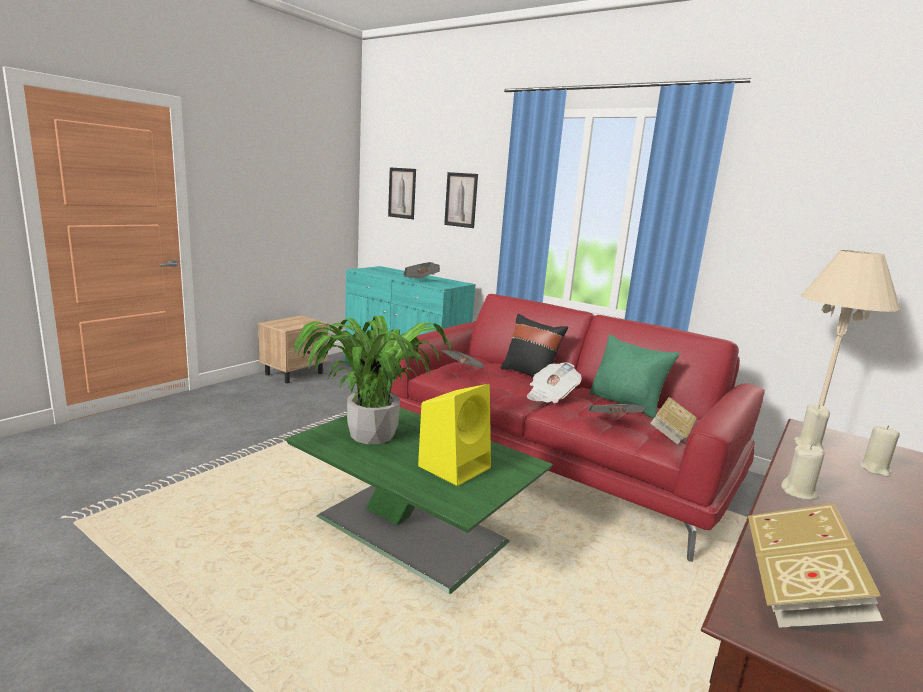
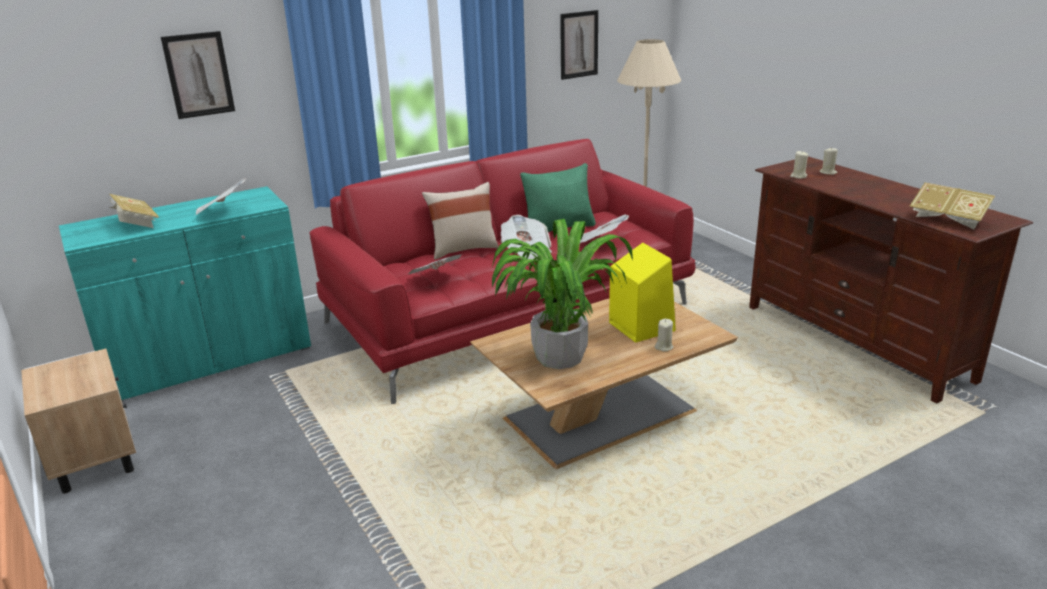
camera: 65 degrees left, 10 degrees up
green coffee table [285,407,553,594] -> brown coffee table [470,299,738,469]
picture [388,167,416,219] -> picture moved to [560,10,598,80]
black pillow [501,314,568,377] -> beige pillow [422,182,498,260]
book [650,397,697,445] -> book moved to [108,194,159,228]
beige candle [781,445,825,500] -> beige candle moved to [655,319,673,352]

